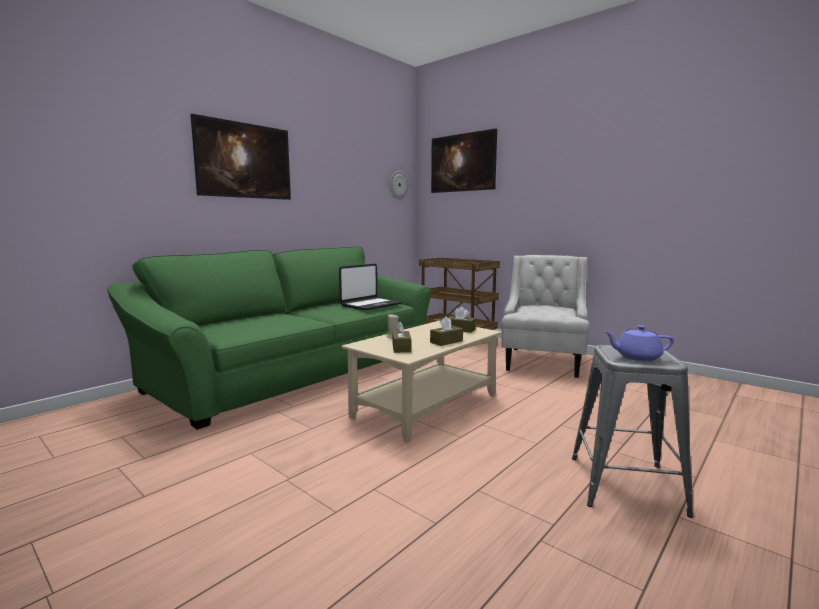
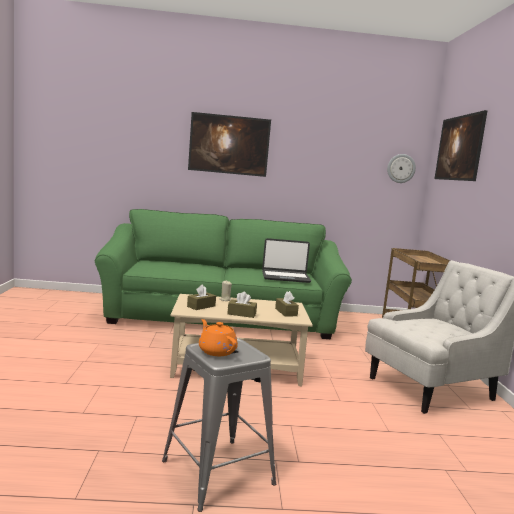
camera: 45 degrees right, 0 degrees up
purple teapot [603,325,674,361] -> orange teapot [199,319,238,356]

